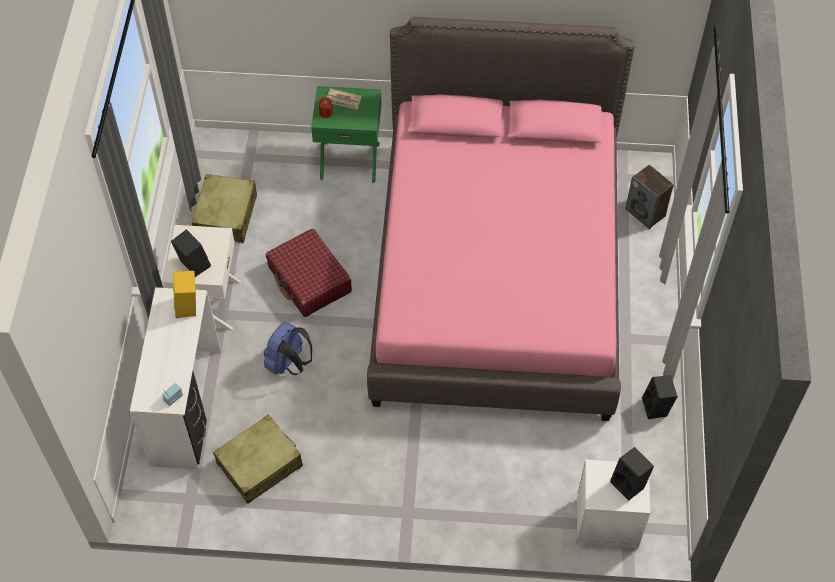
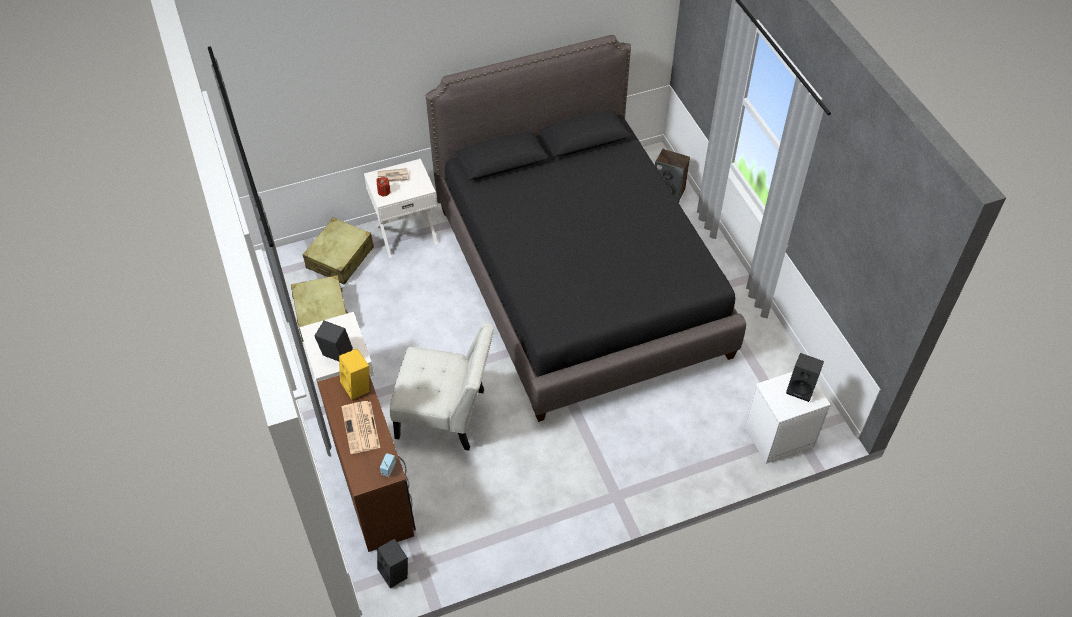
camera: 25 degrees left, 5 degrees down
white desk [130,287,221,470] -> brown desk [317,375,416,552]
beige suitcase [213,414,303,504] -> beige suitcase moved to [303,217,374,285]
blue backpack [264,322,312,375] -> white chair [389,323,494,451]
red suitcase [266,228,352,317] -> none
green nightstand [311,86,382,183] -> white nightstand [364,159,438,258]
pink bed [367,17,635,421] -> black bed [426,35,746,422]
black speaker [642,375,678,419] -> black speaker moved to [377,539,408,589]
none -> newspaper [342,401,380,454]

